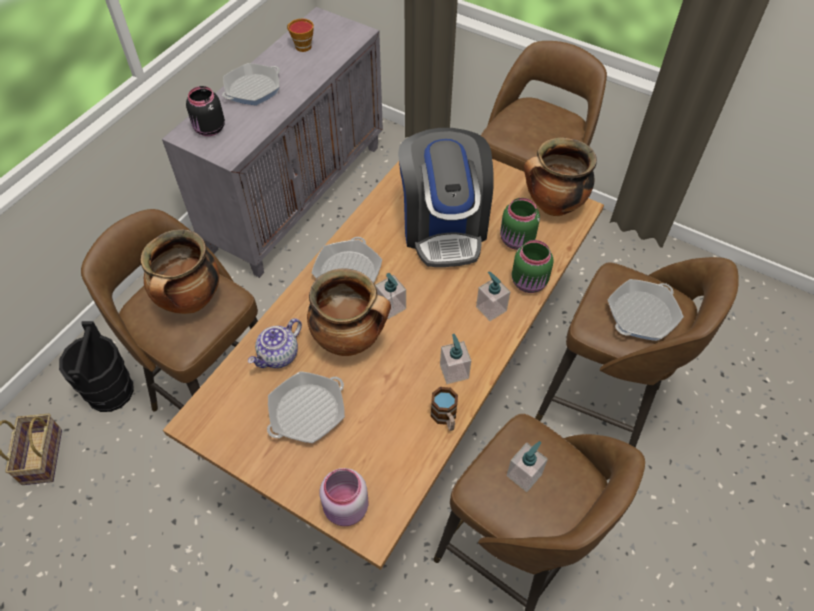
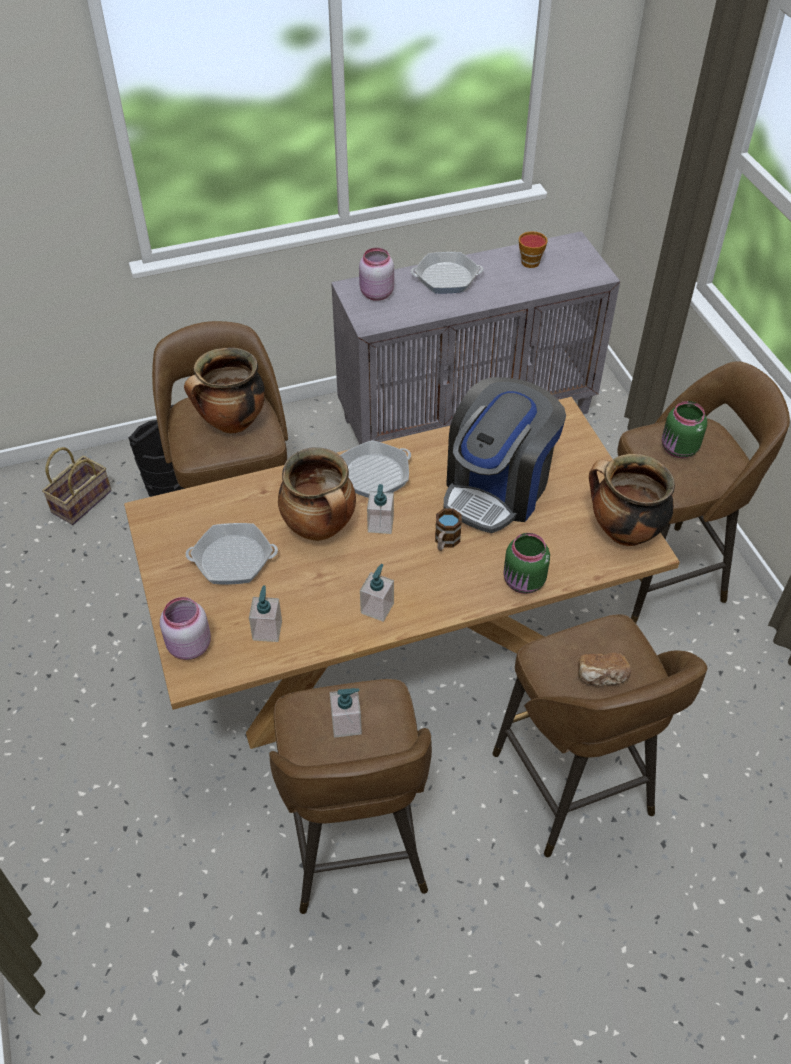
camera: 40 degrees right, 5 degrees down
black jar [186,86,225,136] -> pink jar [359,248,394,301]
teapot [248,318,302,368] -> none
mug [431,387,458,431] -> mug moved to [435,509,462,551]
soap dispenser [476,271,510,321] -> soap dispenser moved to [249,585,282,642]
green jar [500,198,540,250] -> green jar moved to [662,401,707,458]
frying pan [607,279,684,341] -> bread [578,652,631,685]

